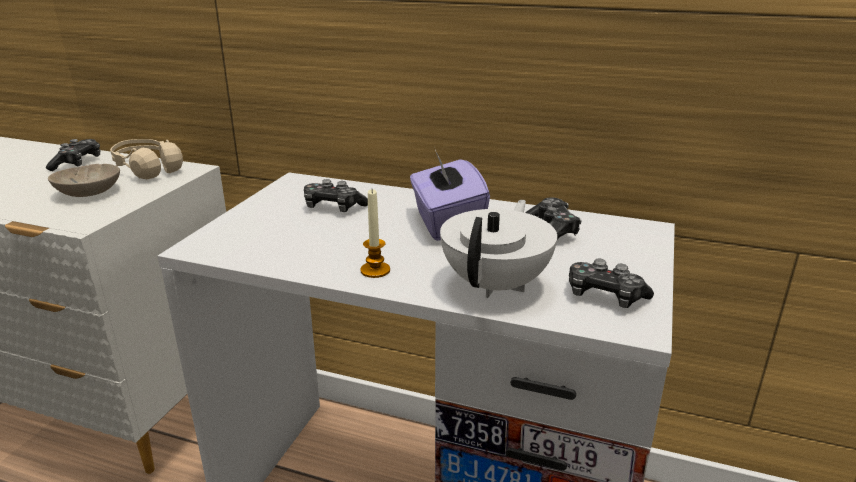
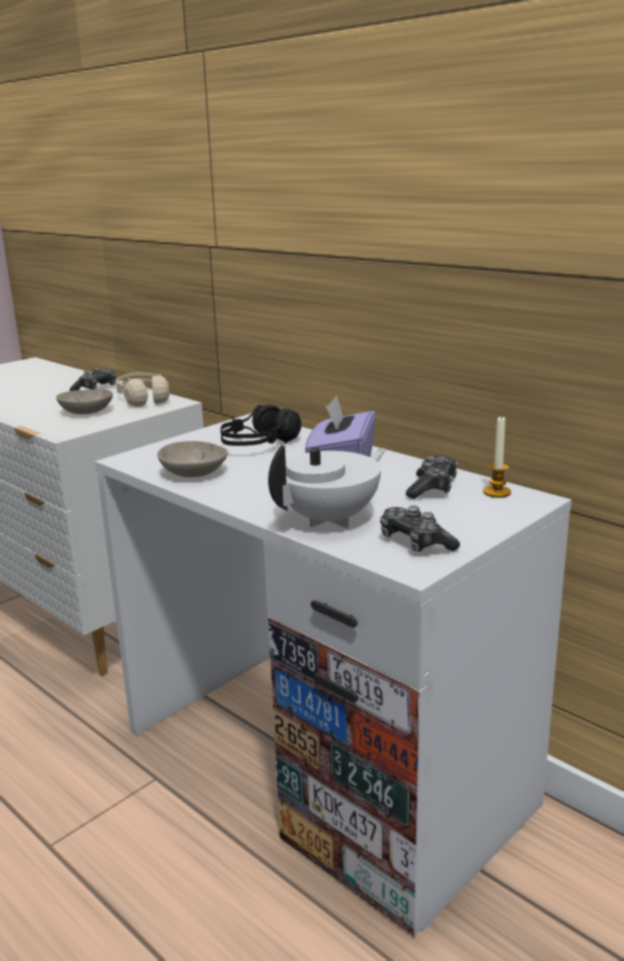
camera: 25 degrees right, 5 degrees down
game controller [304,179,368,212] -> black headphones [220,404,301,446]
candle [360,189,390,278] -> candle moved to [483,415,511,498]
none -> beige bowl [157,441,228,477]

